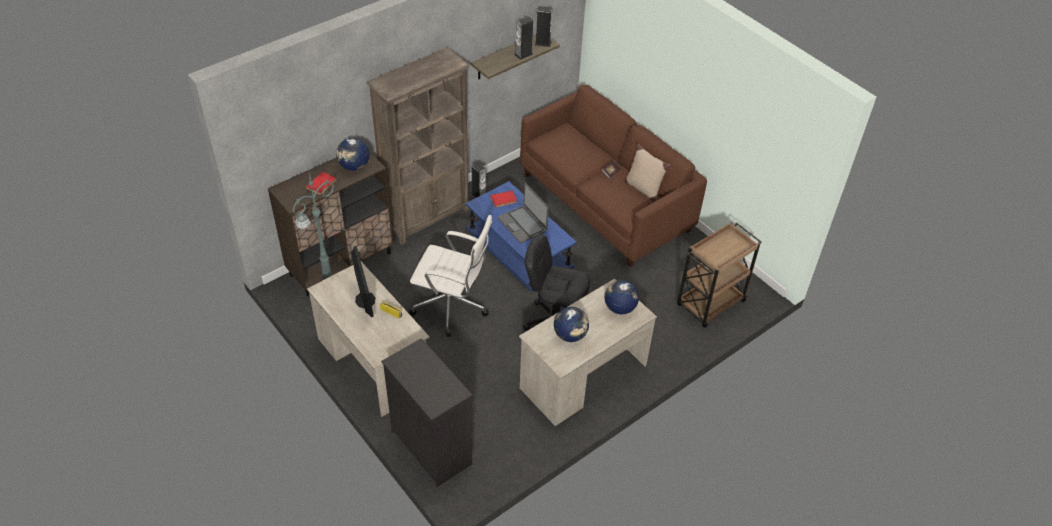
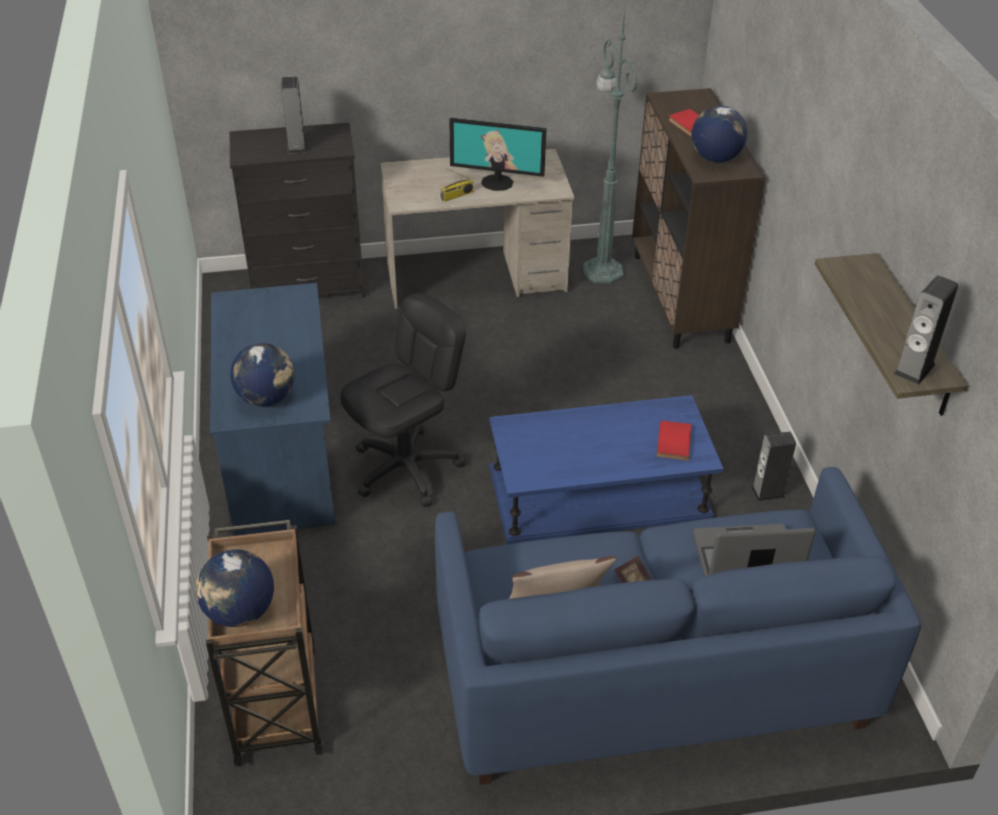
camera: 120 degrees right, 5 degrees down
brown bookcase [367,47,470,245] -> none
white office chair [409,215,492,337] -> none
laptop [498,183,549,243] -> laptop moved to [693,524,816,577]
speaker [514,16,533,60] -> speaker moved to [281,77,306,154]
beige desk [519,279,657,426] -> blue desk [210,283,335,536]
brown sofa [520,85,707,267] -> blue sofa [435,467,921,785]
globe [554,307,589,342] -> globe moved to [196,549,274,627]

